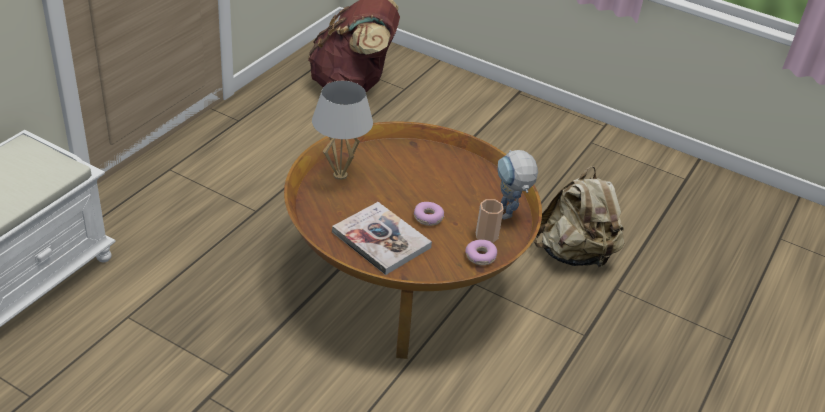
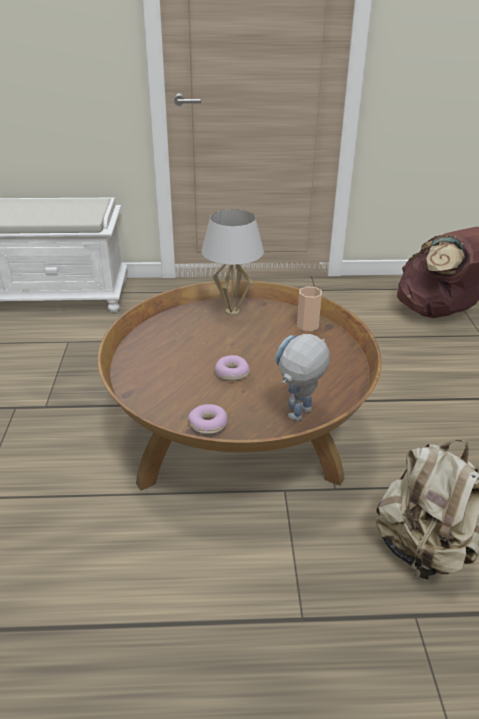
camera: 60 degrees right, 5 degrees down
book [332,202,432,275] -> none
cup [476,199,504,243] -> cup moved to [297,286,322,331]

